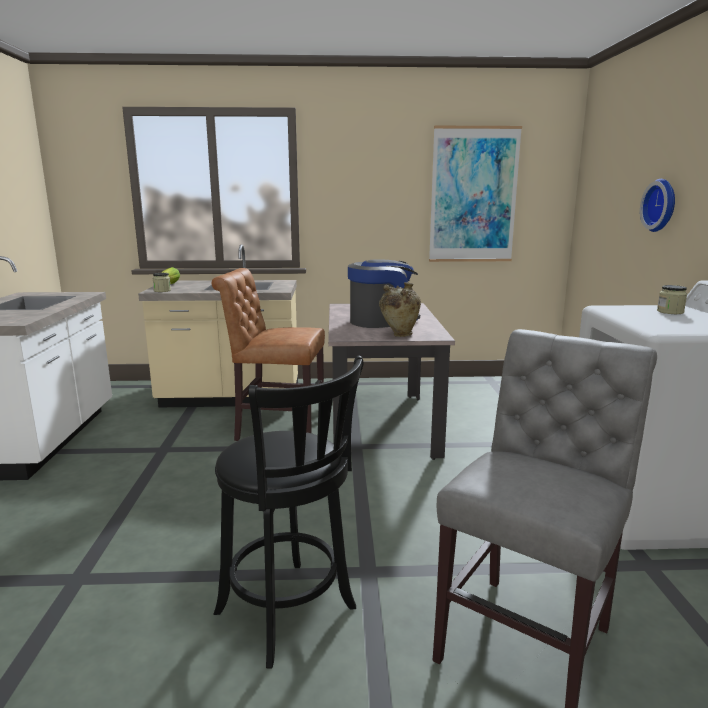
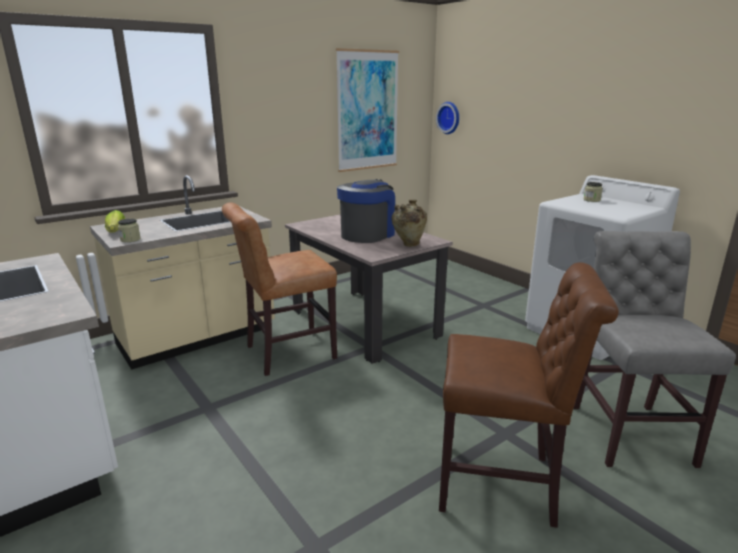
camera: 35 degrees left, 5 degrees up
black stool [213,356,363,669] -> brown chair [439,262,619,528]
wall clock [640,179,675,232] -> wall clock moved to [436,102,459,134]

